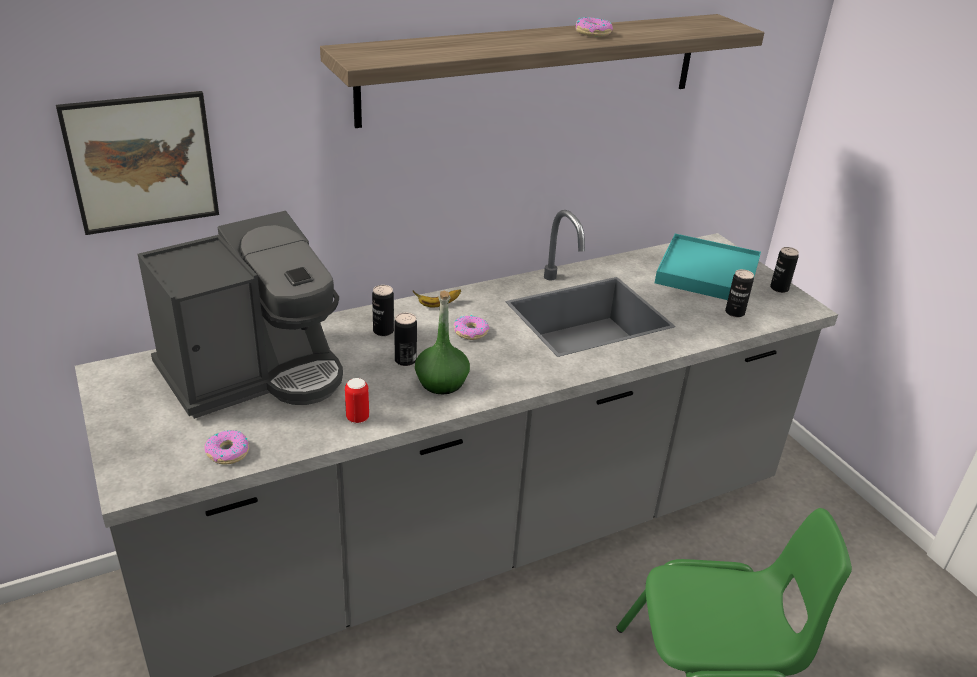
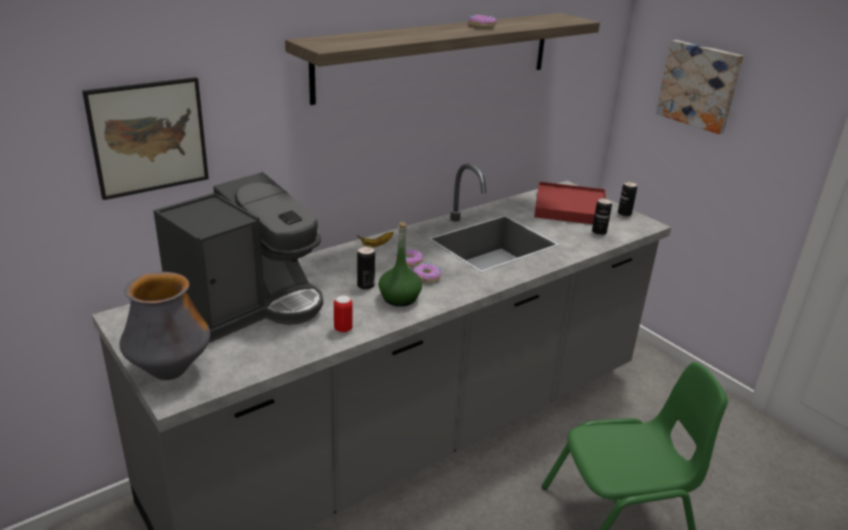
camera: 10 degrees left, 5 degrees down
donut [204,430,249,464] -> donut moved to [413,263,442,283]
can [372,285,394,336] -> none
turquoise tray [655,234,761,300] -> red tray [534,182,606,224]
none -> vase [120,272,210,380]
none -> picture [656,40,743,134]

